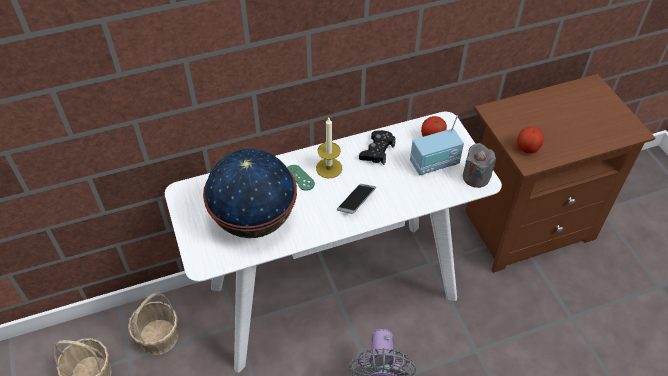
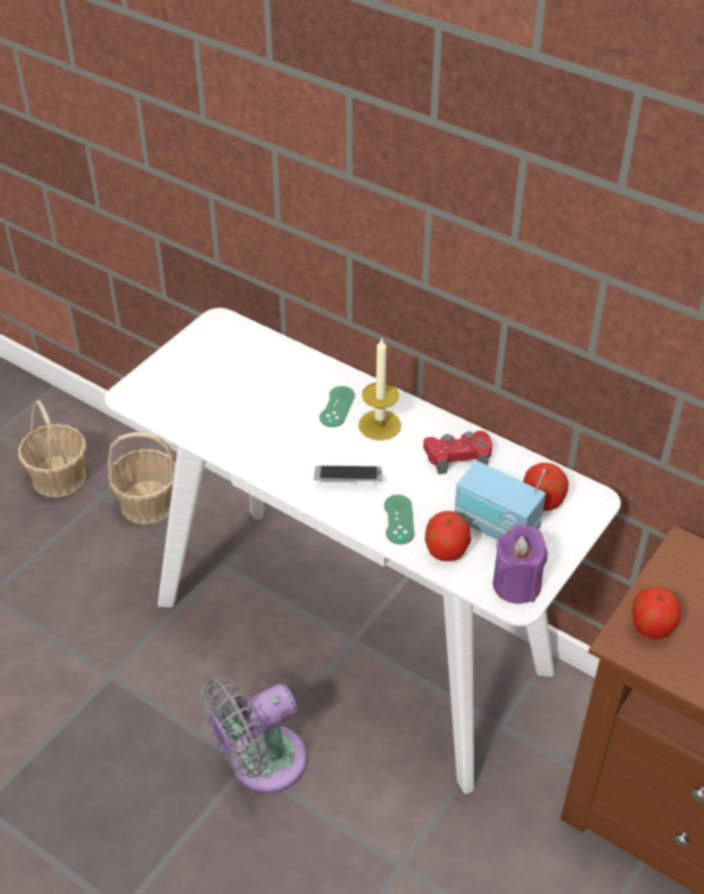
camera: 55 degrees right, 5 degrees down
globe [203,149,297,238] -> none
black game controller [359,130,395,165] -> red game controller [423,431,492,474]
grey candle [463,143,496,188] -> purple candle [493,525,548,604]
none -> green game controller [384,495,414,544]
none -> apple [425,511,471,561]

